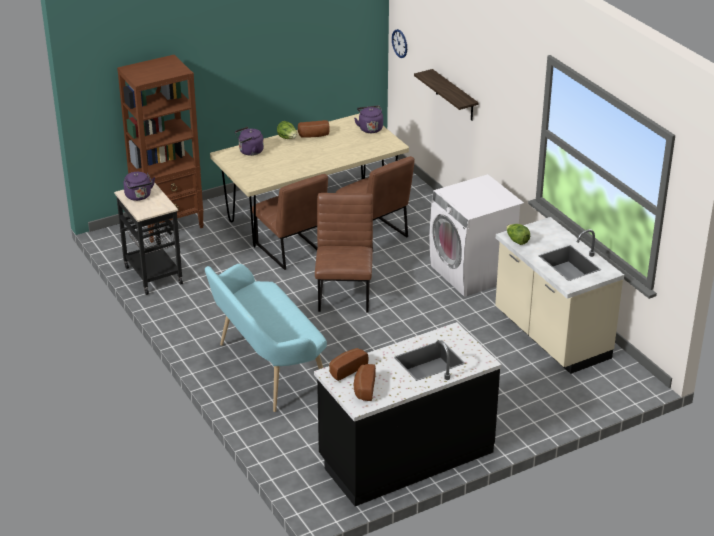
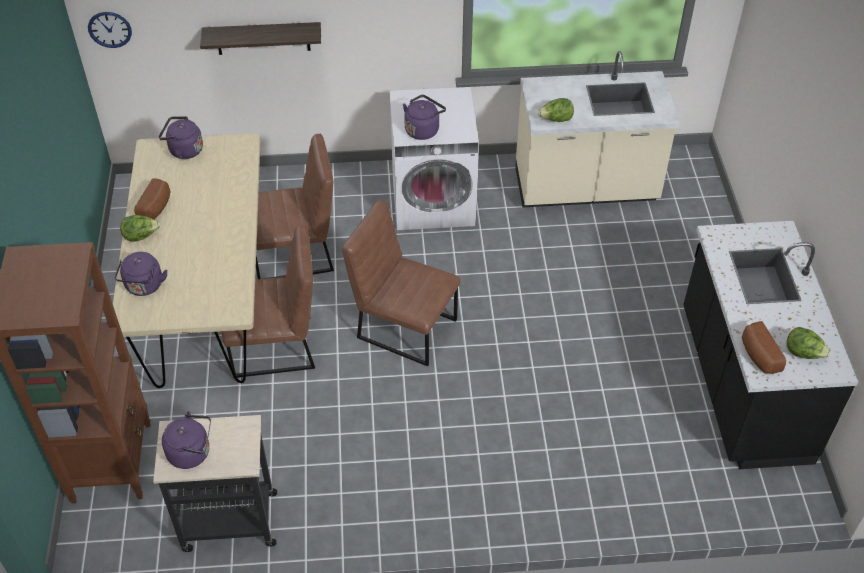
camera: 65 degrees left, 15 degrees up
turquoise bench [205,264,327,412] -> none
bread [353,364,376,401] -> lettuce [786,327,831,359]
none -> purple kettle [403,95,446,140]

